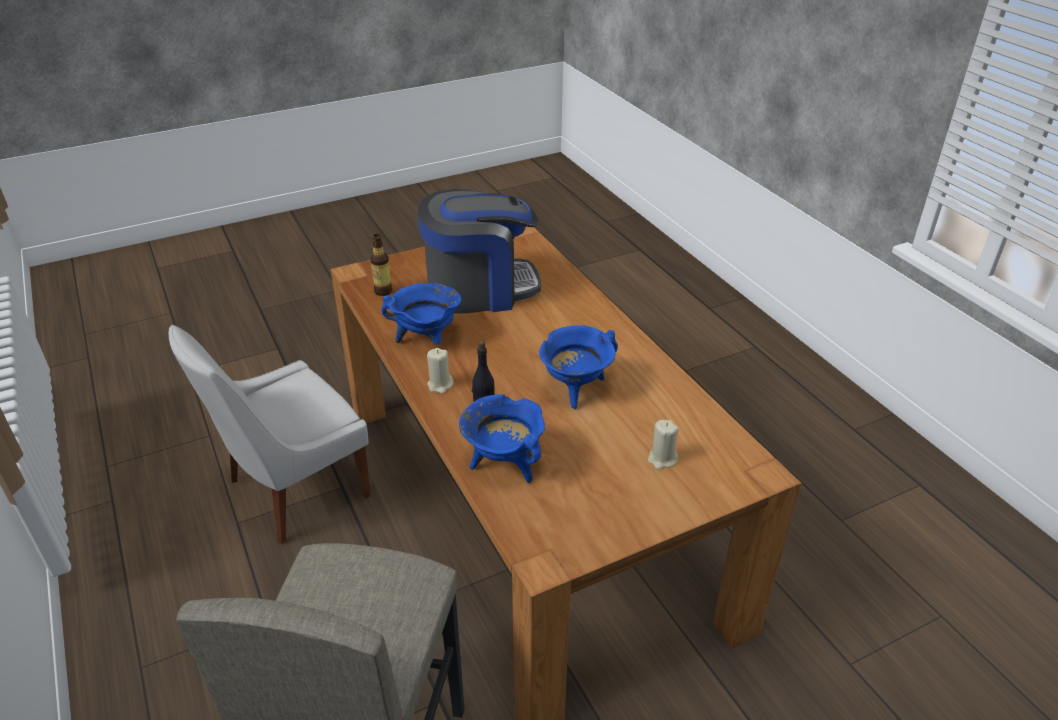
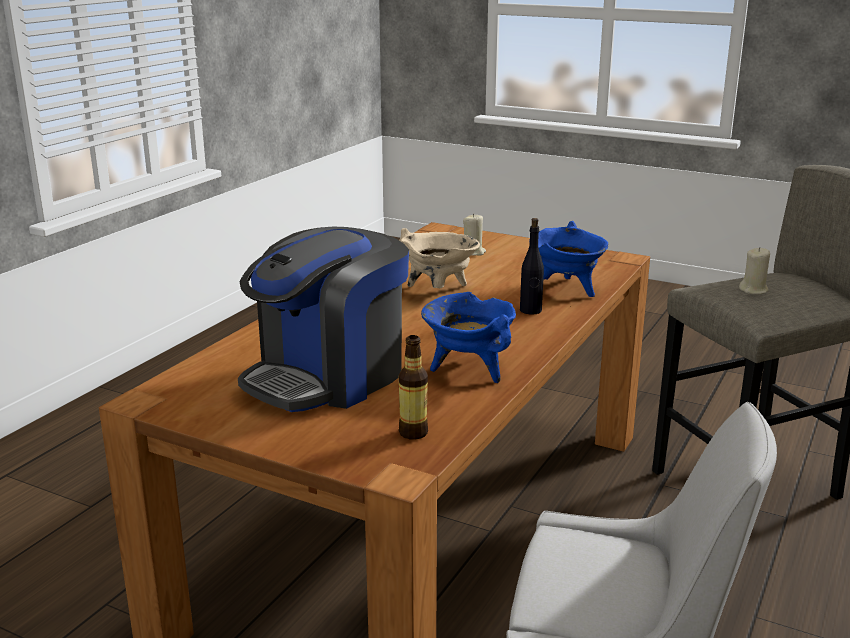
camera: 125 degrees left, 15 degrees down
coffee machine [418,189,541,314] -> coffee machine turned 90 degrees counterclockwise [238,226,409,412]
beige candle [427,348,453,394] -> beige candle moved to [739,247,770,294]
blue cooking pot [539,325,618,409] -> beige cooking pot [399,228,480,288]

